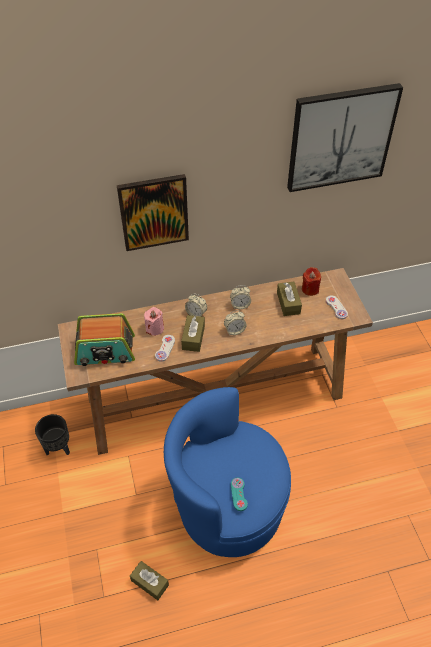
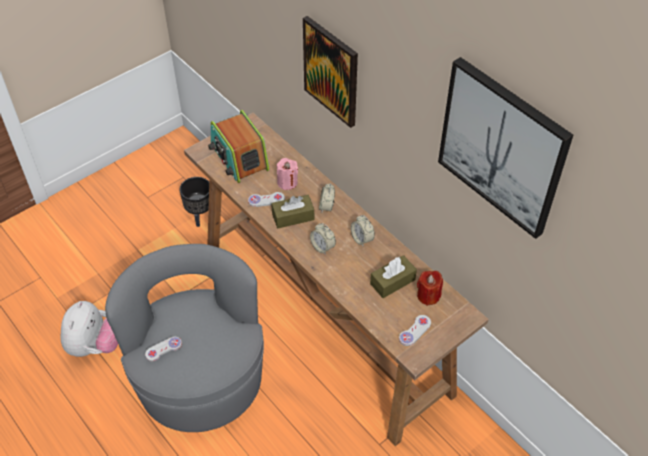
camera: 65 degrees right, 0 degrees up
brown tissue box [130,561,169,600] -> plush toy [61,301,118,357]
blue armchair [164,387,291,557] -> grey armchair [105,244,264,432]
turquoise game controller [231,477,248,511] -> white game controller [145,337,182,362]

